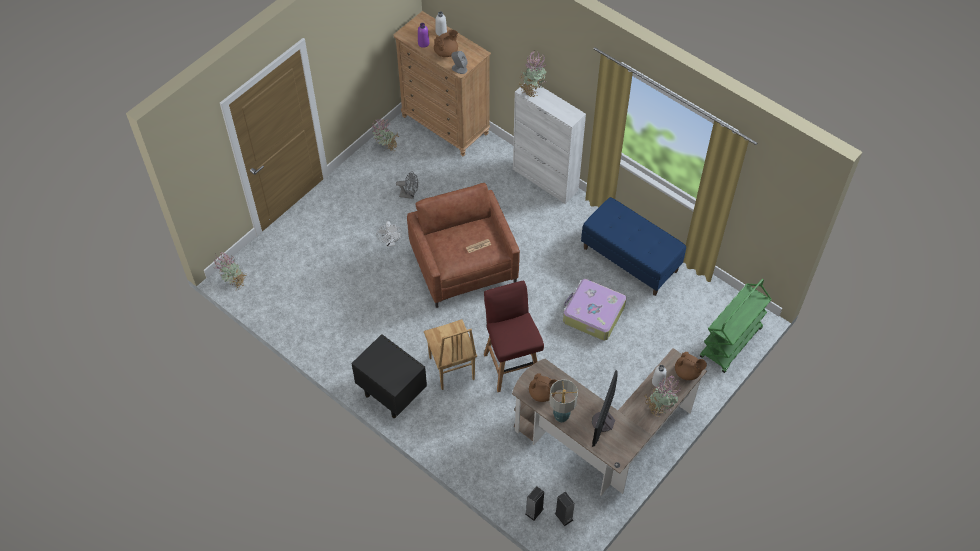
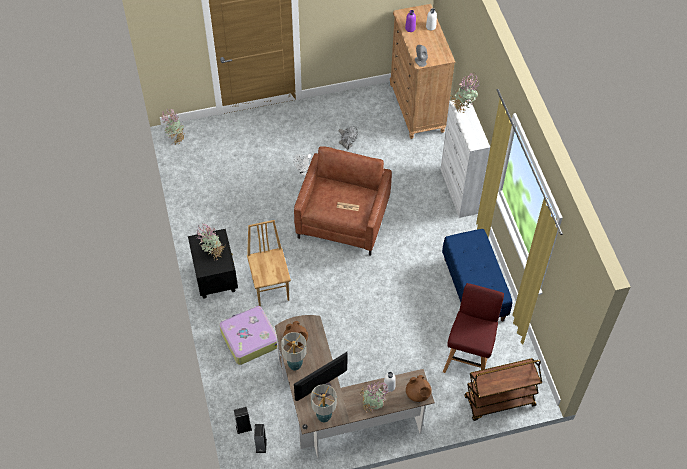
camera: 35 degrees right, 0 degrees up
potted plant [371,119,399,153] -> potted plant moved to [195,223,225,260]
brown chair [424,319,477,390] -> brown chair turned 150 degrees clockwise [247,220,291,307]
brown teapot [434,30,458,57] -> none
red stool [484,281,544,392] -> red stool moved to [443,283,504,373]
suitcase [563,279,626,340] -> suitcase moved to [220,306,277,365]
green cart [700,279,772,373] -> brown cart [464,358,542,421]
none -> table lamp [311,384,337,422]

